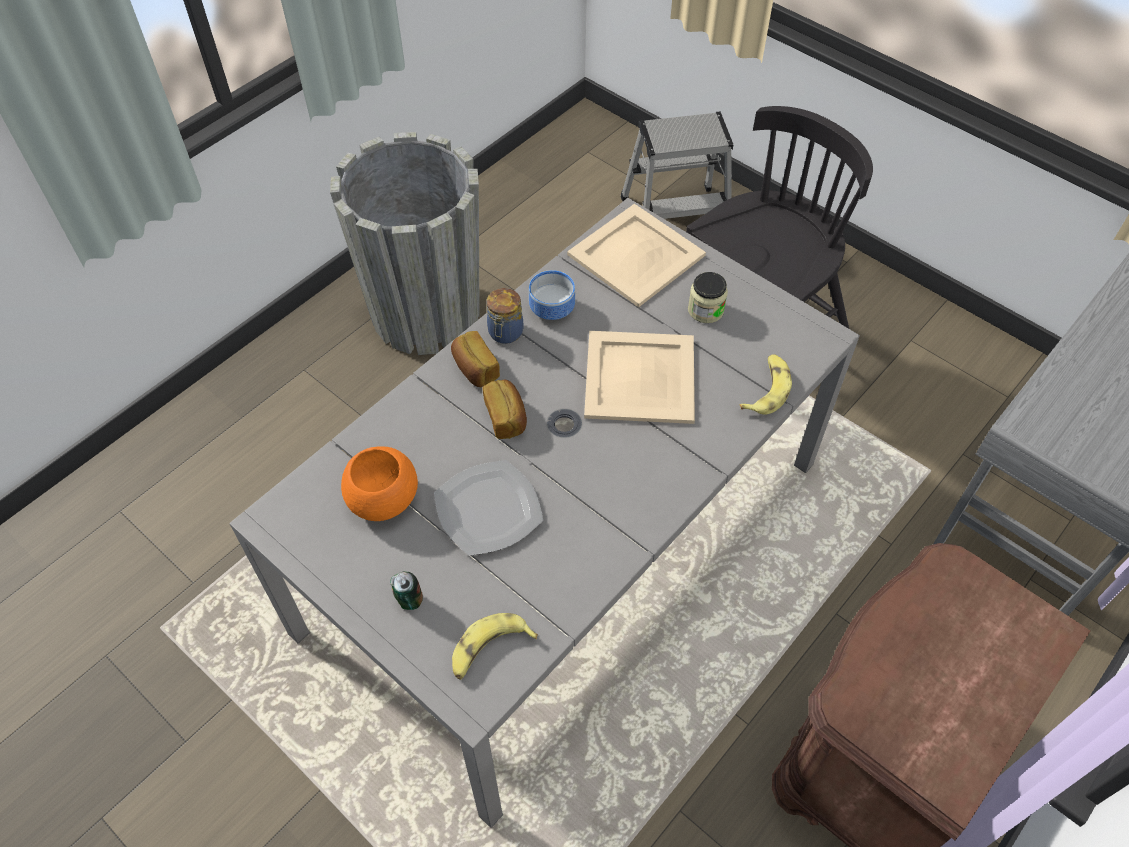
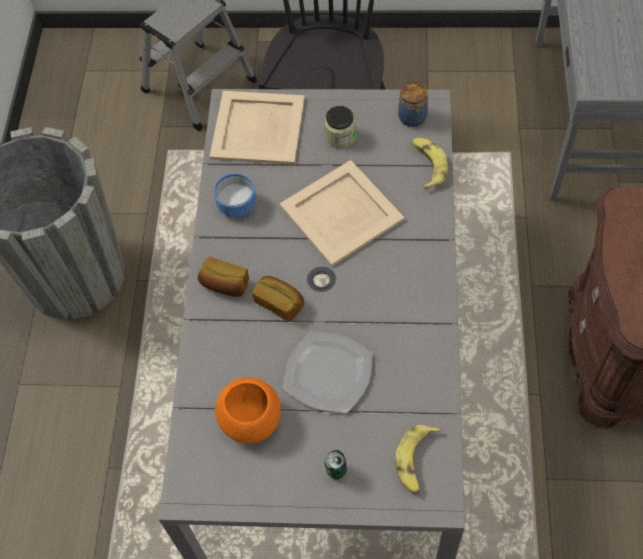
camera: 35 degrees left, 5 degrees up
jar [487,288,523,344] -> jar moved to [398,81,428,127]

